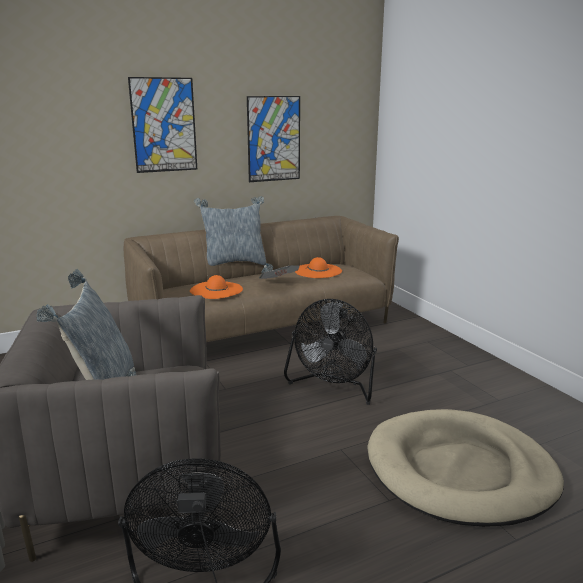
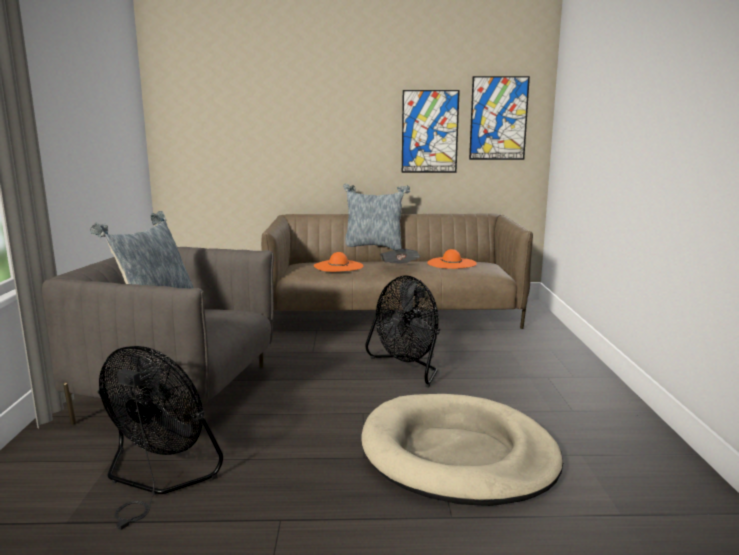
camera: 25 degrees right, 5 degrees down
picture [128,77,197,173] -> picture moved to [469,76,530,160]

